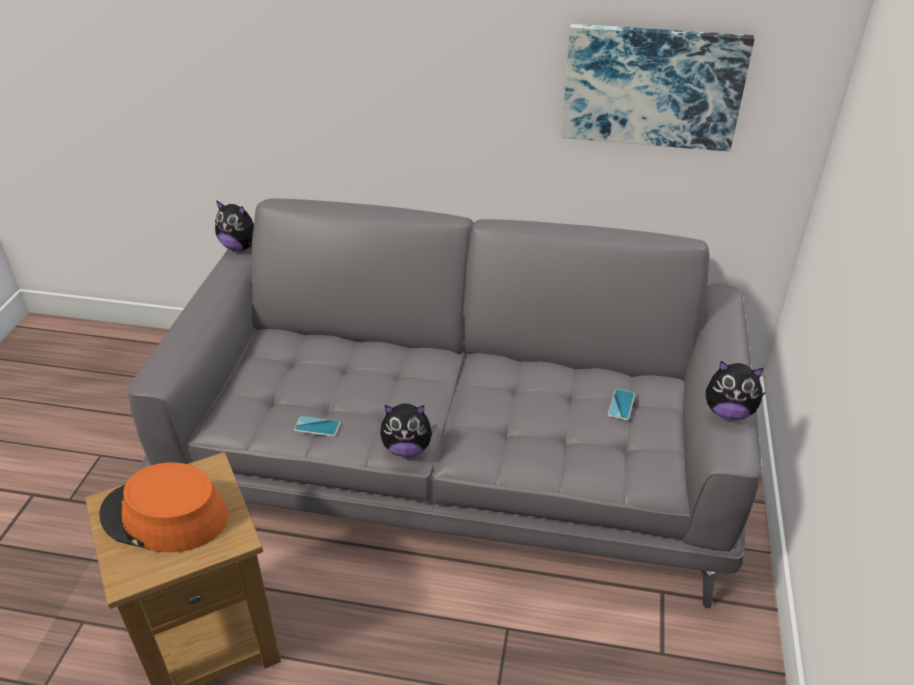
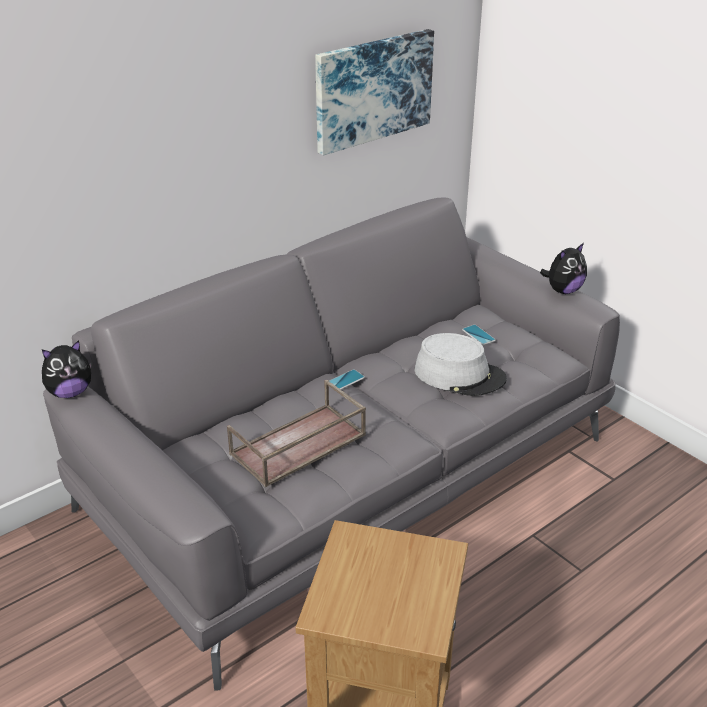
camera: 50 degrees left, 5 degrees down
orange hat [99,462,228,552] -> none
phone [294,416,340,437] -> phone moved to [329,369,365,390]
plush toy [380,403,437,457] -> none
none -> brown tray [227,380,366,487]
none -> grey hat [415,333,507,396]

